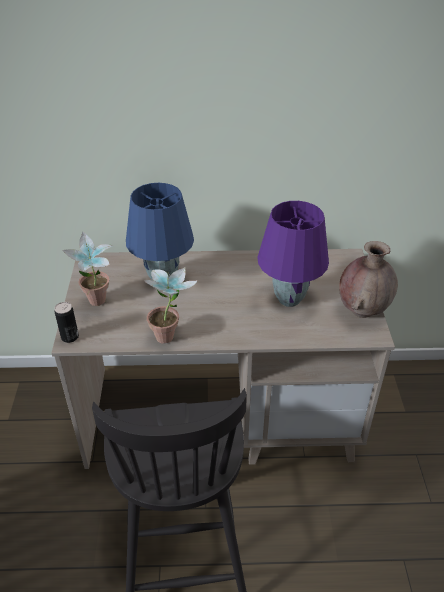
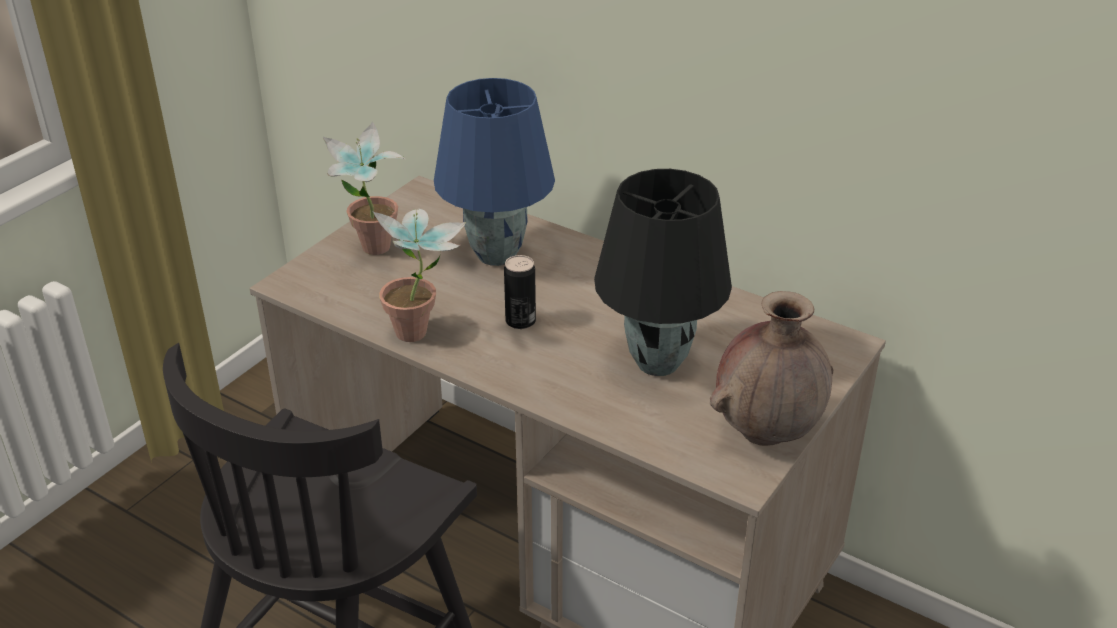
camera: 35 degrees right, 5 degrees down
can [54,302,79,343] -> can moved to [504,255,536,329]
purple table lamp [257,201,329,307] -> black table lamp [594,169,732,376]

